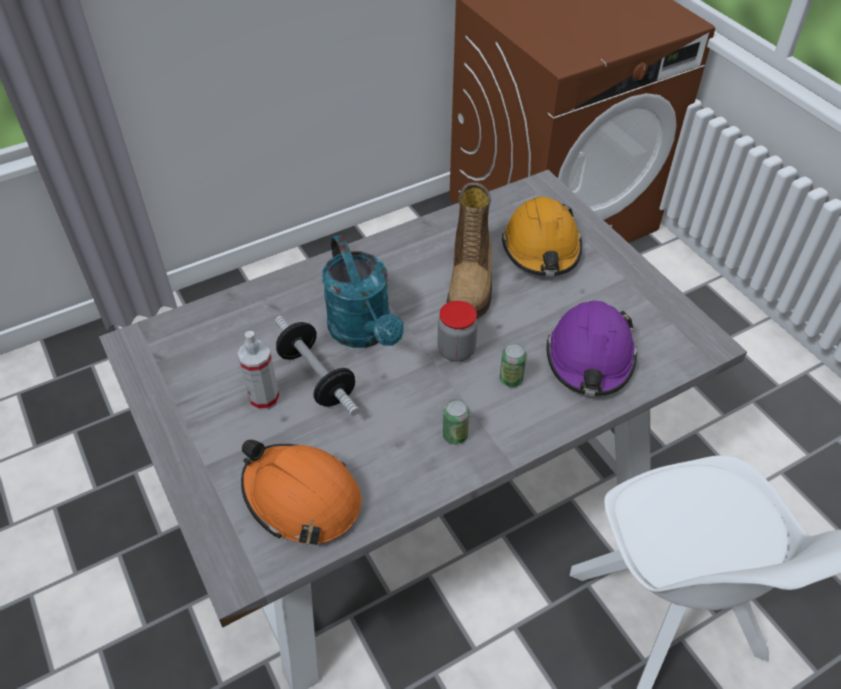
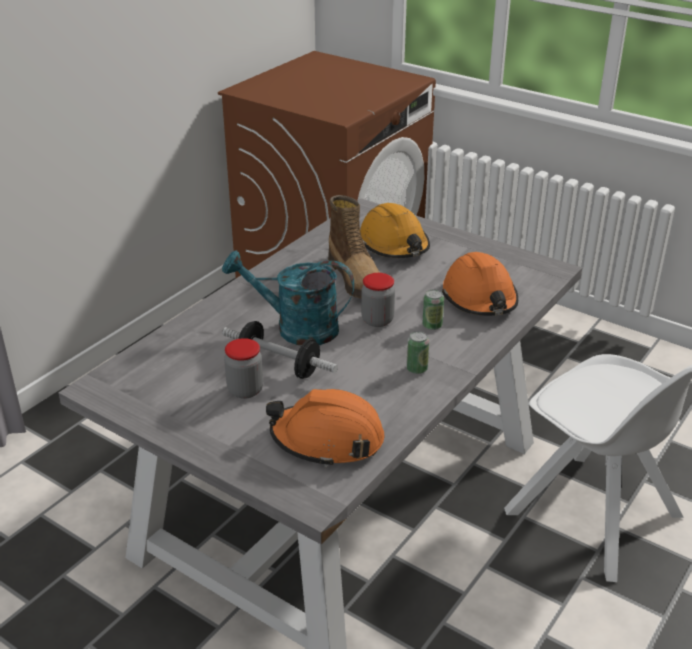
camera: 25 degrees left, 15 degrees down
spray bottle [237,331,280,411] -> jar [224,338,263,399]
turquoise watering can [322,235,404,348] -> turquoise watering can turned 150 degrees clockwise [222,251,355,345]
purple hard hat [546,301,637,396] -> orange hard hat [442,252,518,316]

